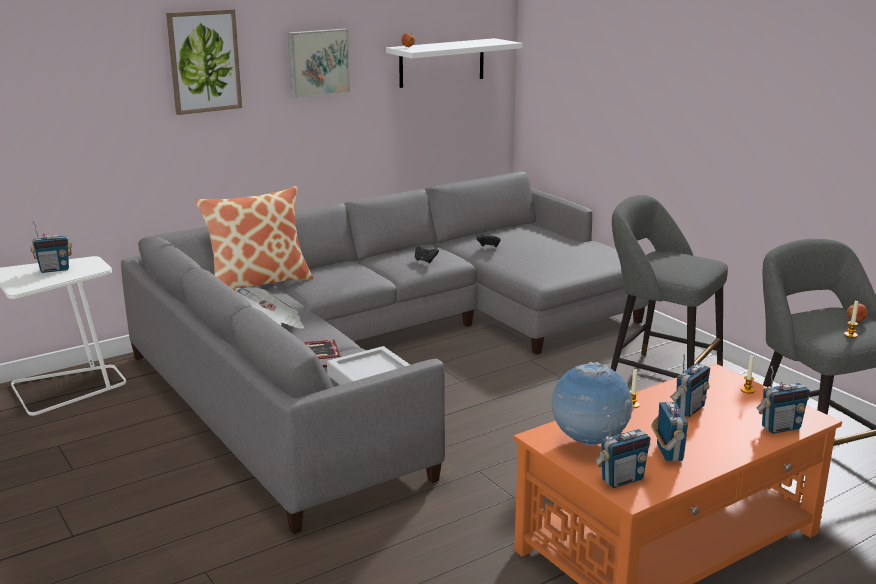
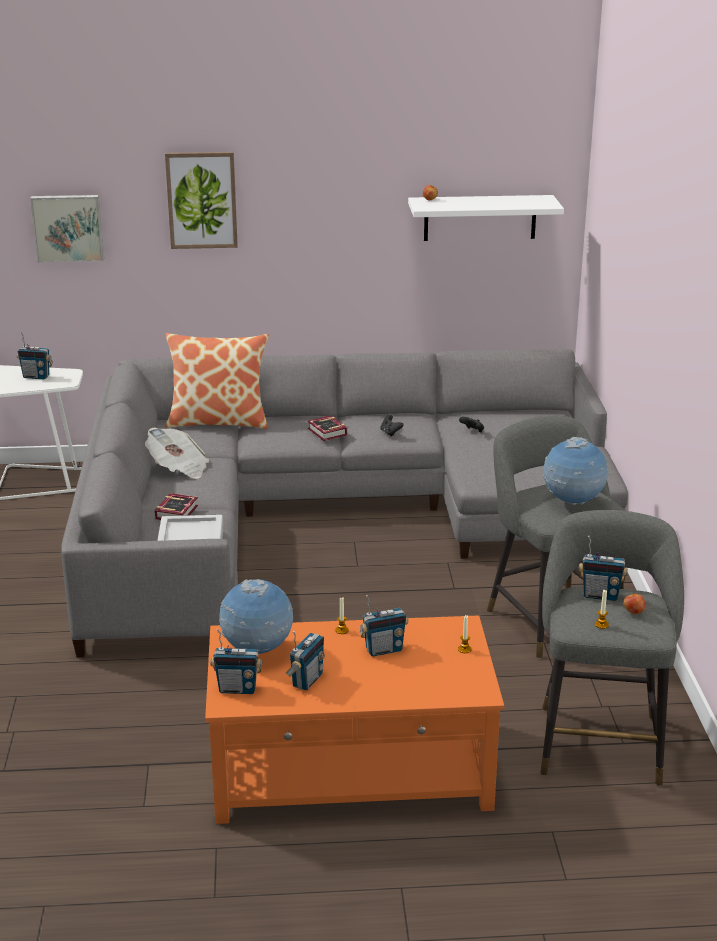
camera: 30 degrees right, 5 degrees up
picture [288,29,350,98] -> picture moved to [30,195,104,263]
radio [757,366,810,434] -> radio moved to [579,536,628,601]
none -> book [308,415,347,441]
none -> globe [543,437,609,506]

